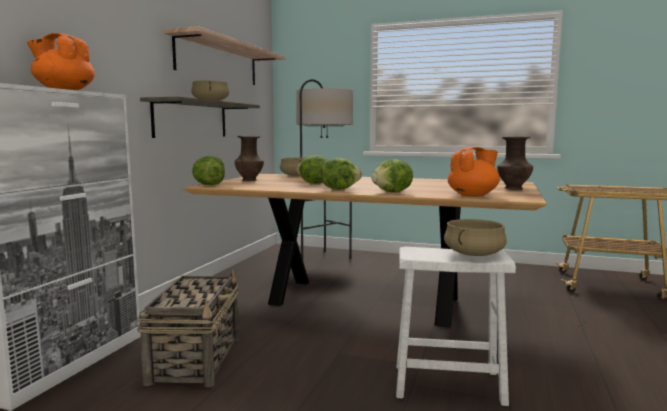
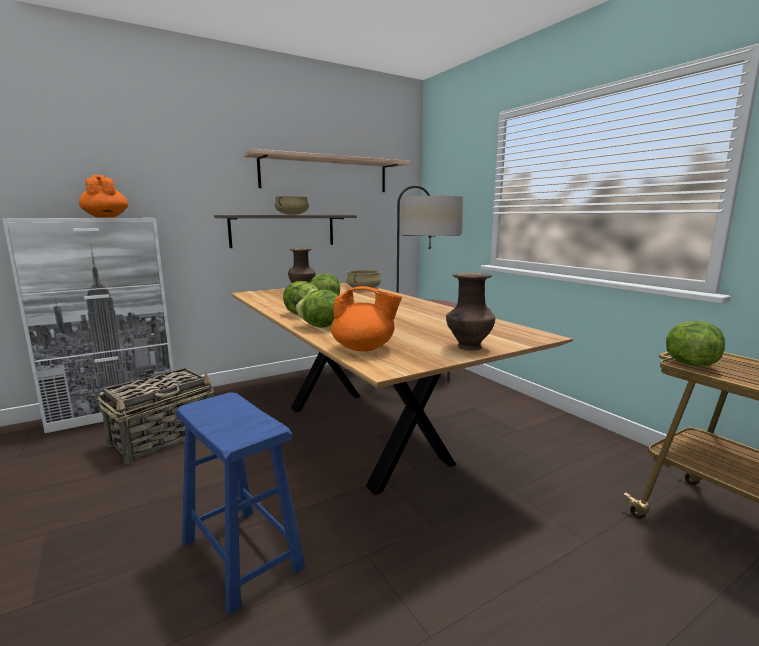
camera: 40 degrees right, 5 degrees up
lettuce [192,156,225,185] -> lettuce moved to [666,321,725,366]
white stool [396,247,516,406] -> blue stool [176,392,305,615]
beige cooking pot [444,219,507,256] -> none

